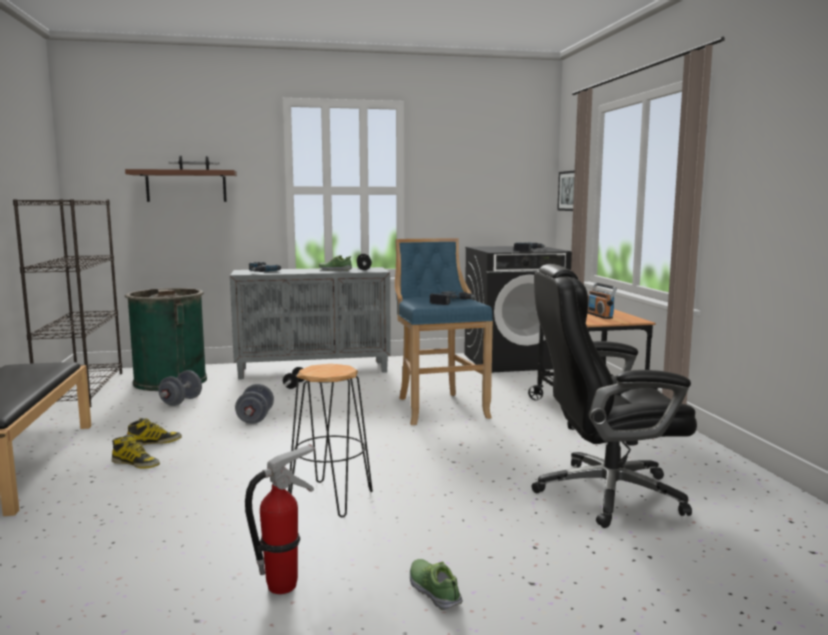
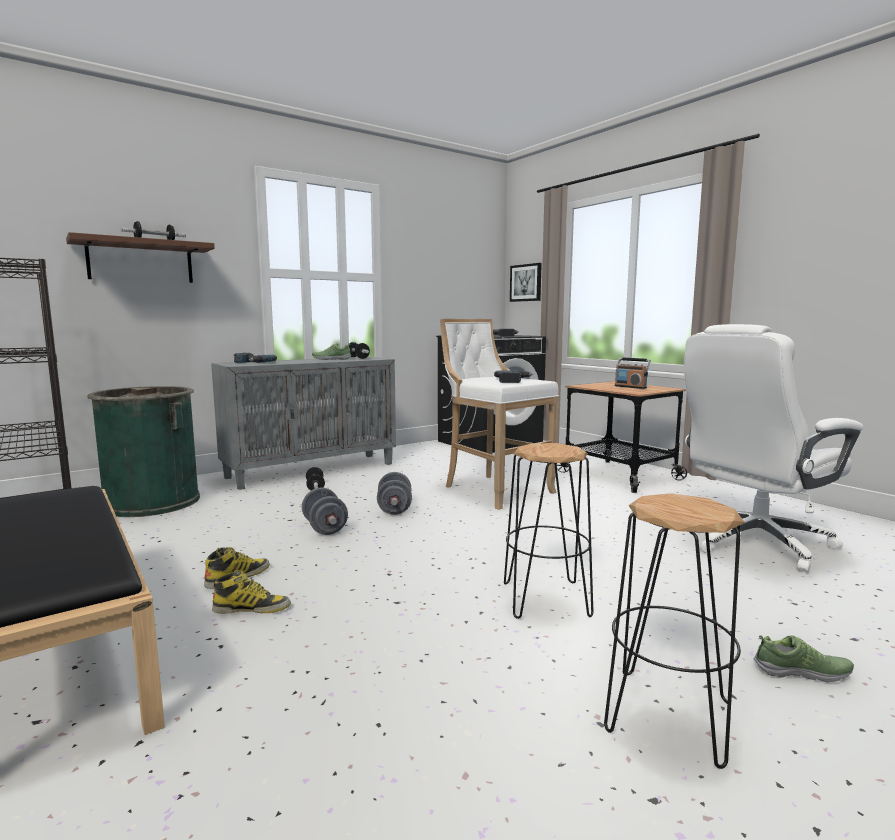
camera: 25 degrees left, 0 degrees up
grey dumbbell [159,370,202,406] -> grey dumbbell moved to [377,472,412,515]
fire extinguisher [245,444,315,594] -> black stool [604,493,745,769]
blue stool [395,238,493,425] -> white stool [440,319,559,510]
shoe [410,559,463,611] -> shoe turned 150 degrees clockwise [754,635,854,682]
black office chair [532,264,697,528] -> white office chair [684,324,863,572]

